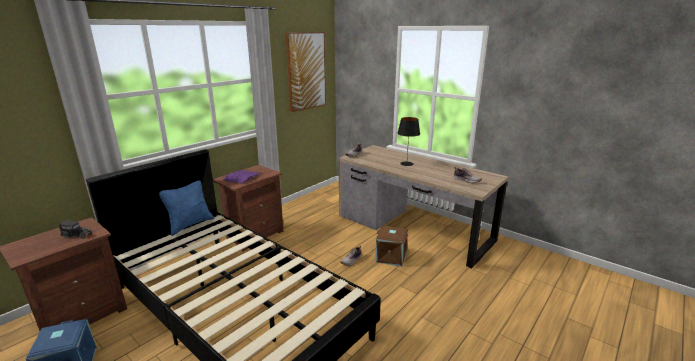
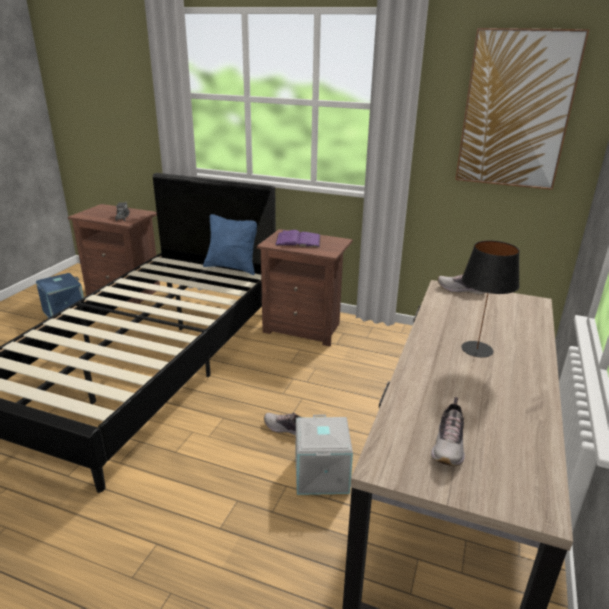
camera: 70 degrees right, 5 degrees up
brown storage box [375,226,408,267] -> grey storage box [295,415,353,495]

